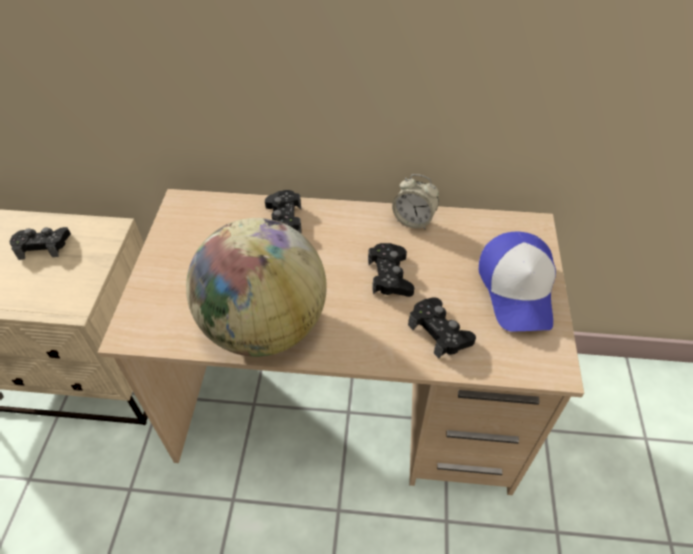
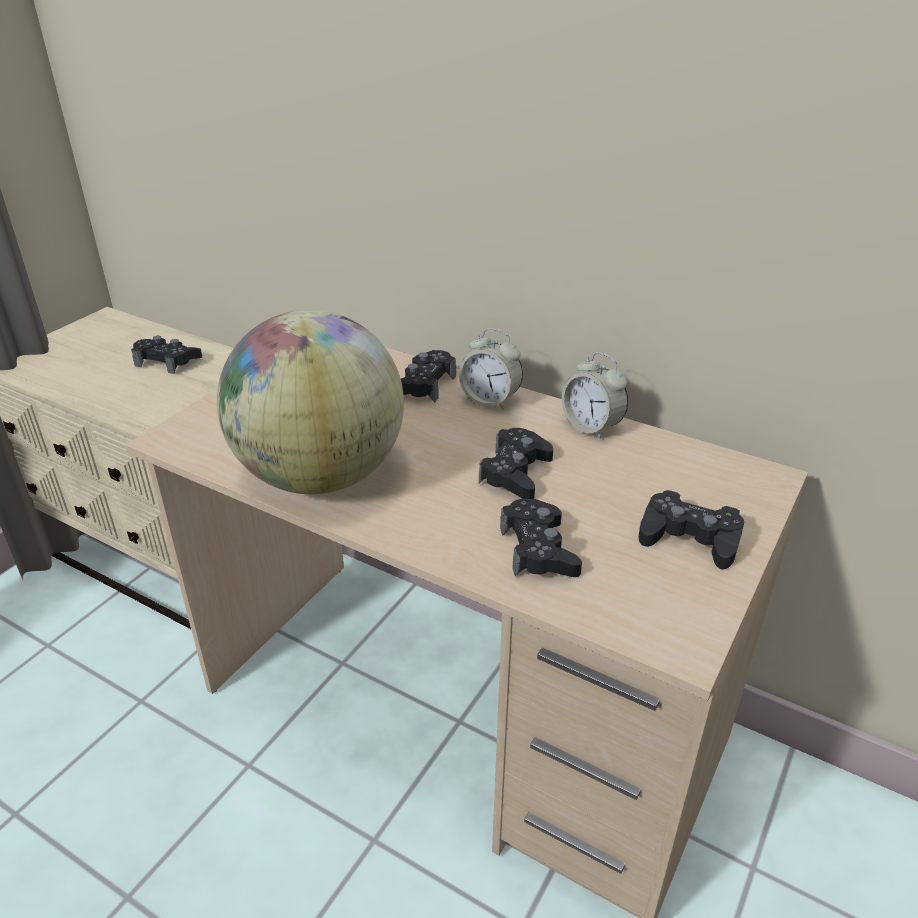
camera: 25 degrees right, 15 degrees down
cap [479,231,556,332] -> black game controller [639,490,744,570]
none -> alarm clock [459,328,523,410]

